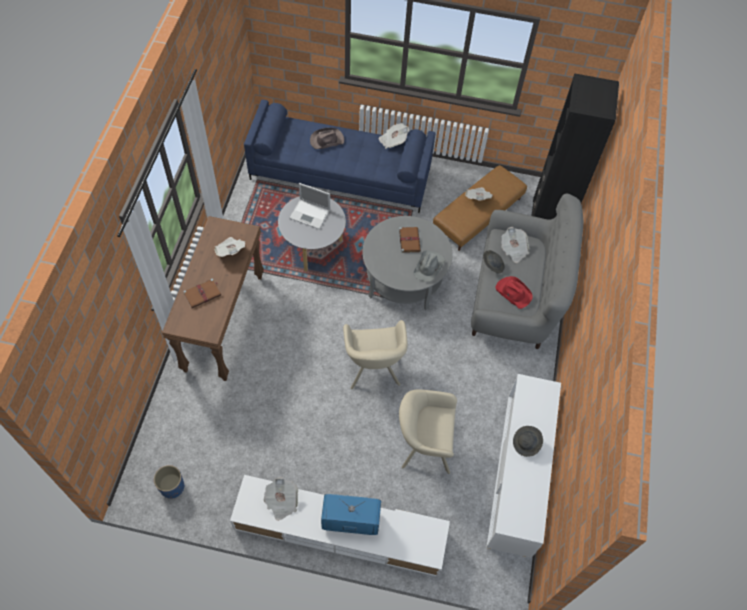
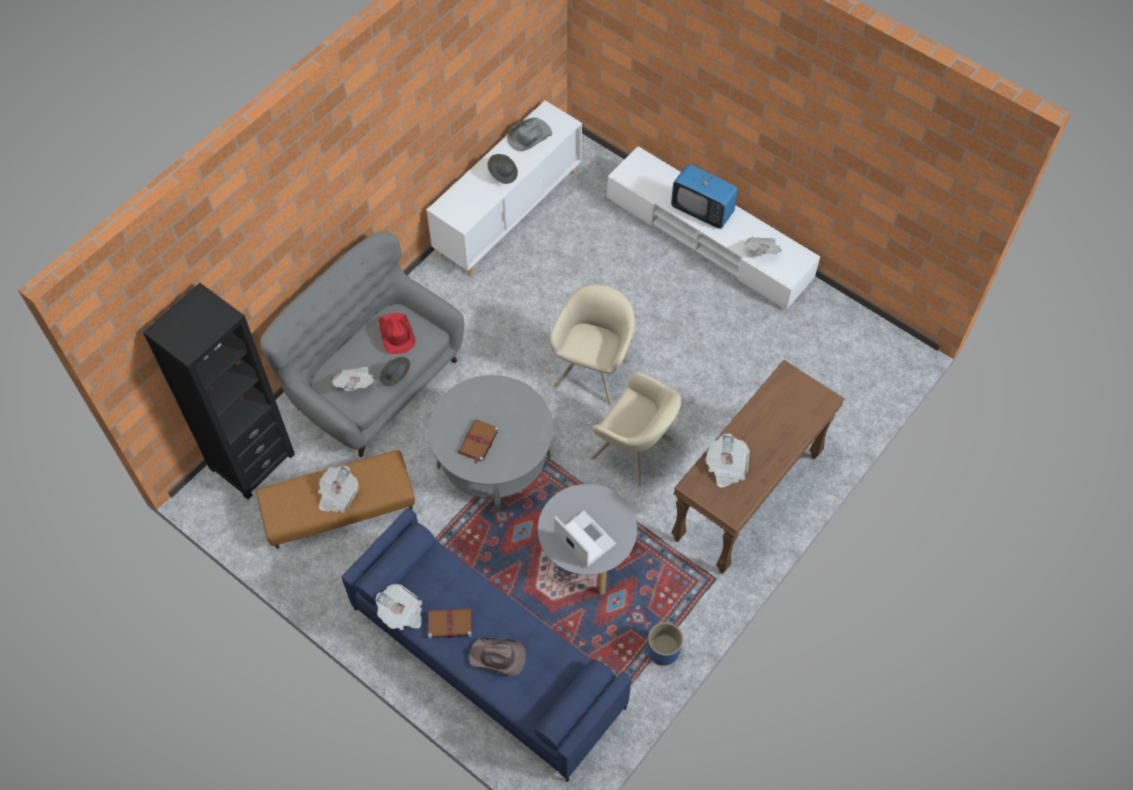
camera: 150 degrees left, 0 degrees up
blue planter [154,465,184,499] -> blue planter moved to [648,622,683,666]
brown book [183,279,221,308] -> brown book moved to [425,608,472,639]
beige armchair [399,389,457,474] -> beige armchair moved to [590,372,681,487]
grey hat [413,251,445,282] -> grey hat moved to [507,118,552,151]

